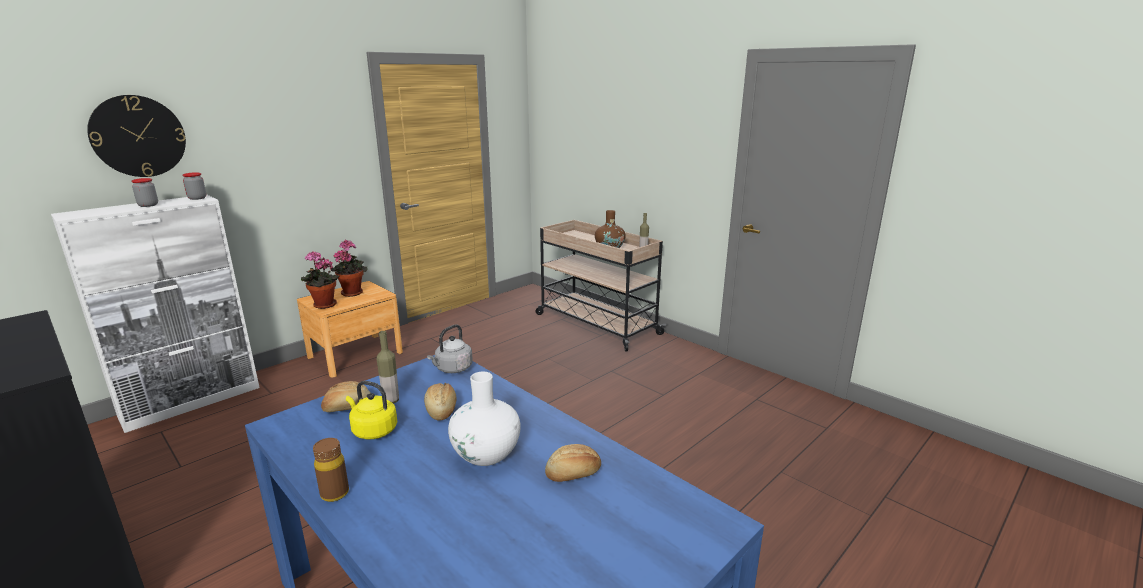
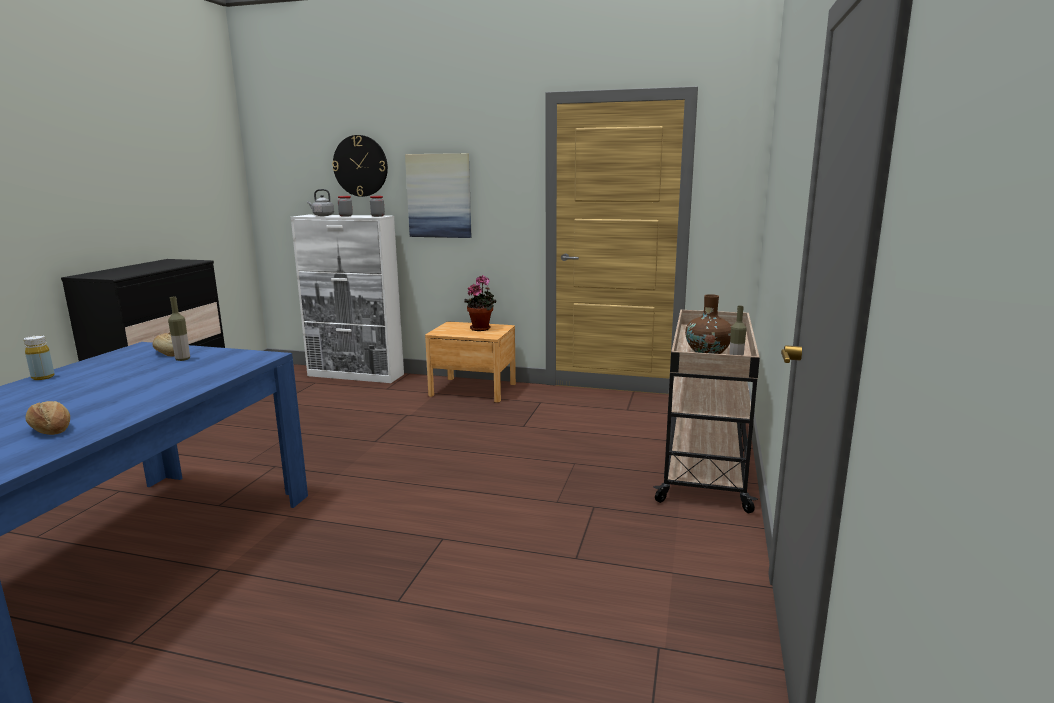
camera: 60 degrees right, 5 degrees down
potted plant [301,251,340,309] -> none
brown bottle [313,438,349,502] -> yellow bottle [24,335,54,380]
yellow kettle [346,381,397,439] -> none
bread [424,383,456,421] -> none
grey kettle [427,324,473,373] -> grey kettle moved to [307,189,334,216]
white vase [448,372,521,466] -> none
none -> picture [405,153,472,238]

